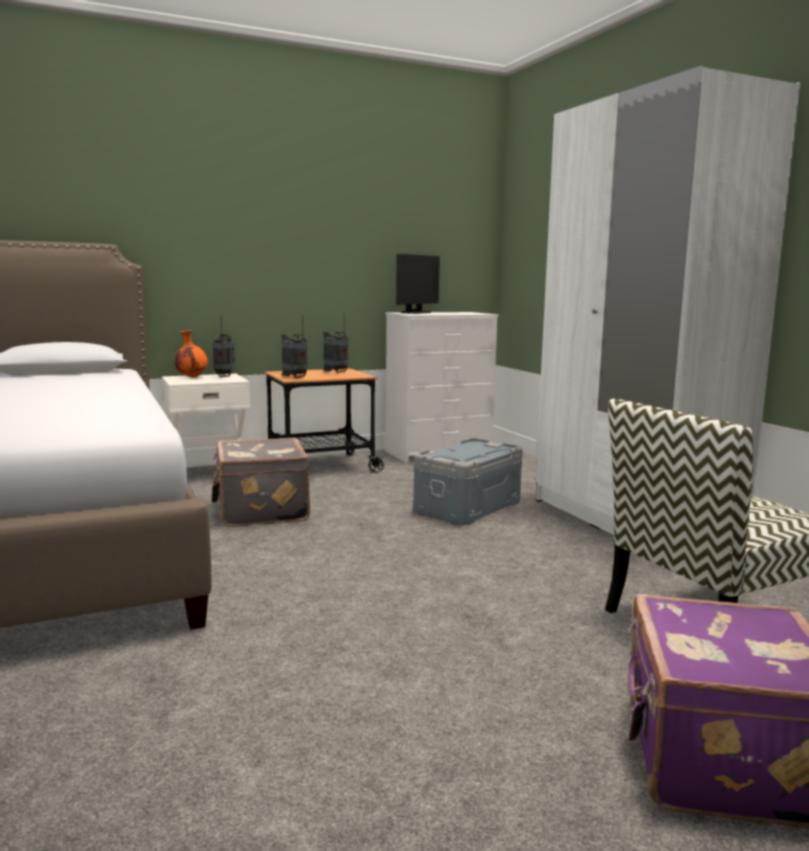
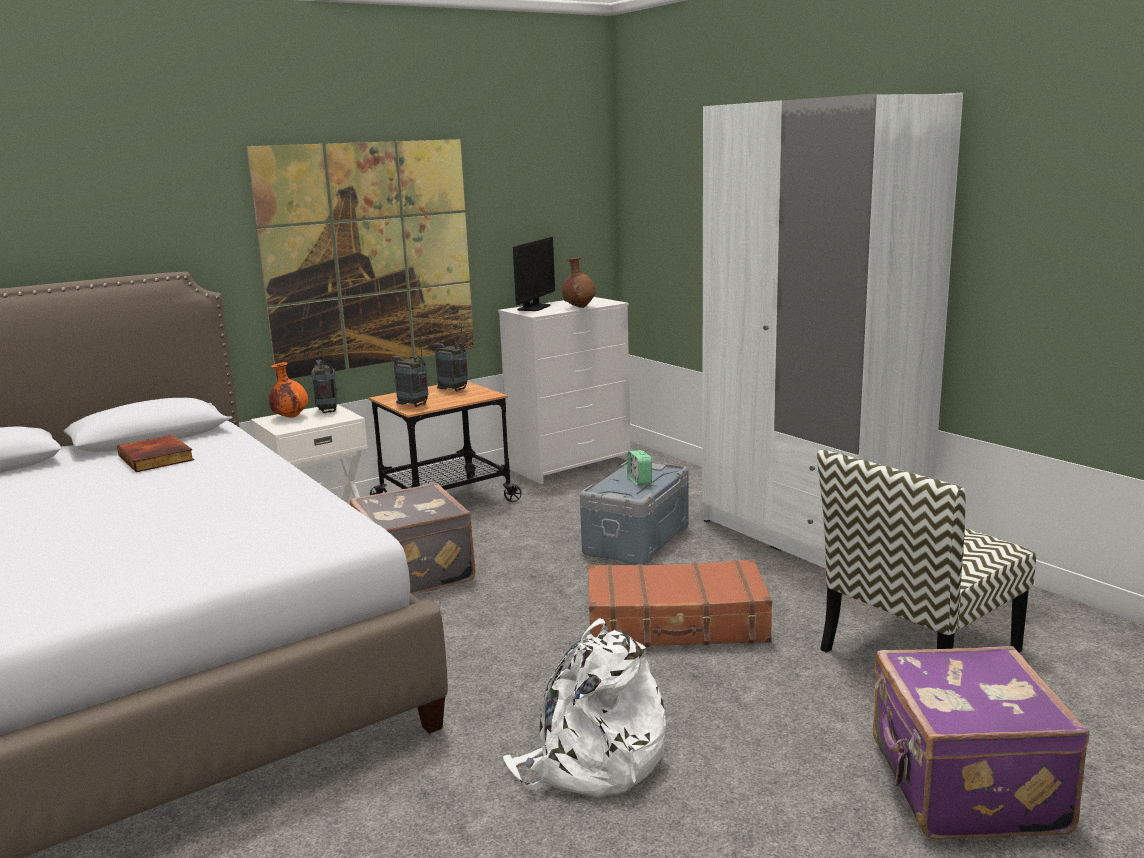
camera: 10 degrees left, 5 degrees up
none -> book [117,435,194,472]
none -> picture [247,139,474,381]
none -> white backpack [502,618,666,798]
none -> brown vase [562,257,596,308]
none -> brown suitcase [588,559,772,647]
none -> alarm clock [627,450,652,486]

